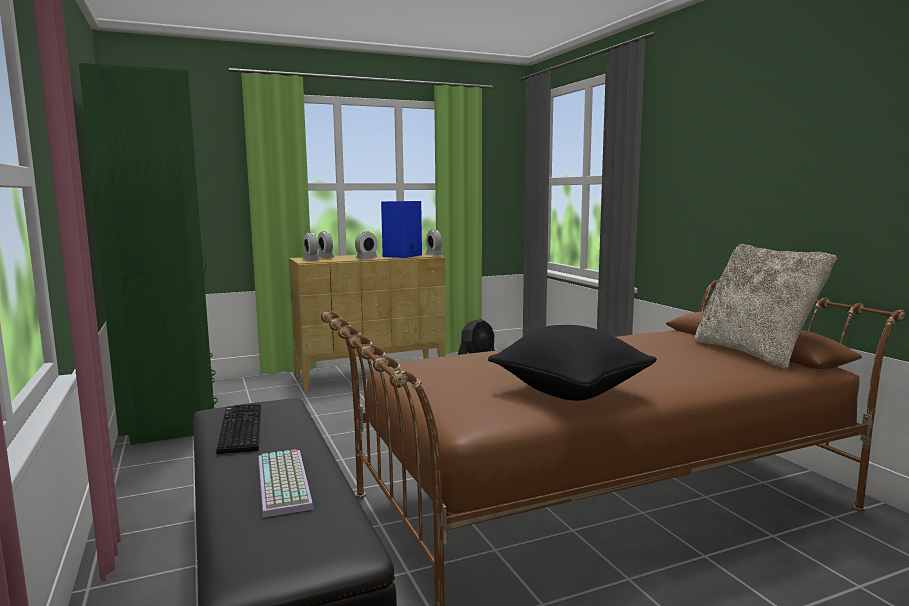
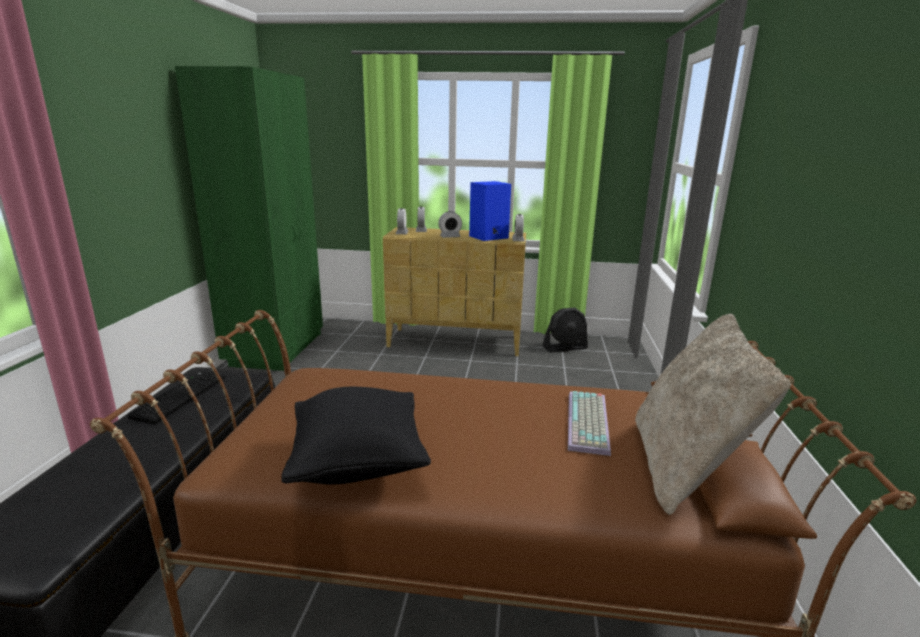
camera: 30 degrees right, 10 degrees up
keyboard [258,449,314,518] -> keyboard moved to [568,391,611,456]

